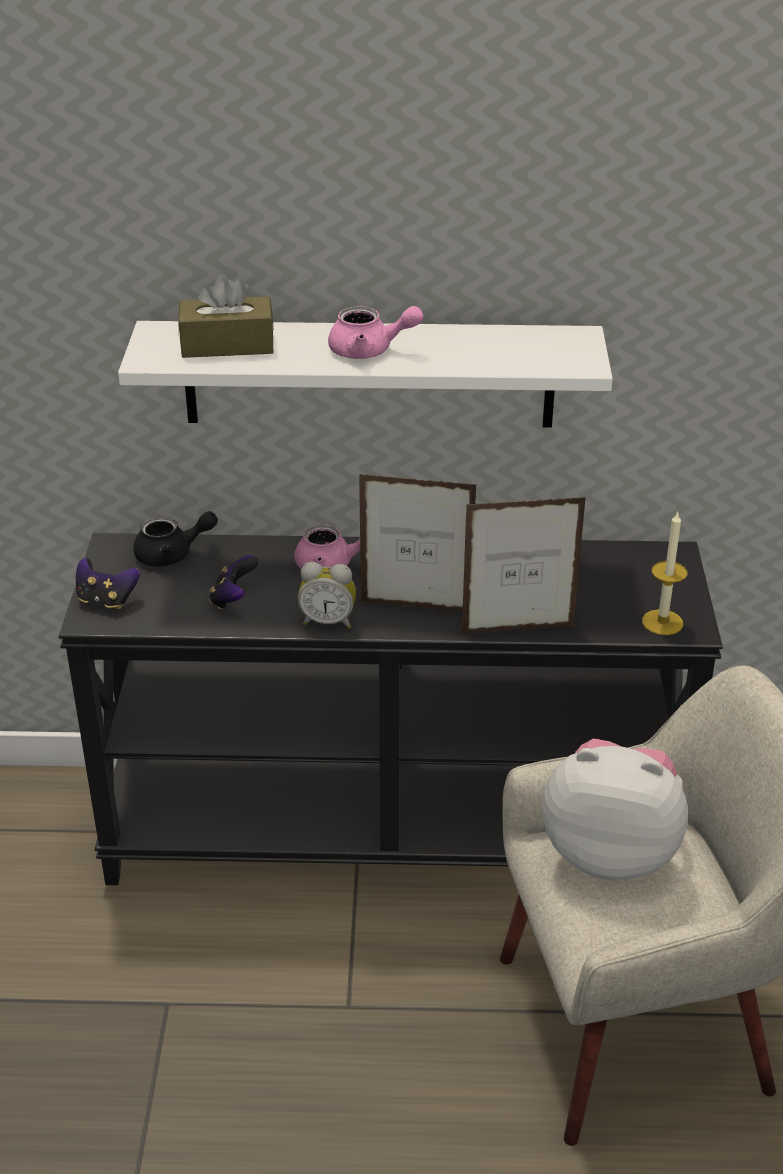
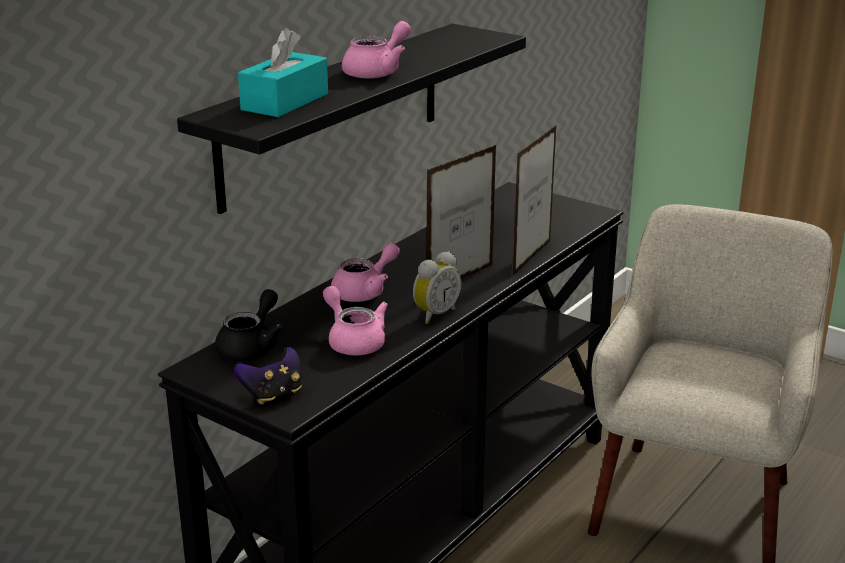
camera: 55 degrees left, 10 degrees down
white shelf [118,321,613,428] -> black shelf [177,24,526,214]
brown tissue box [179,274,274,358] -> turquoise tissue box [238,28,328,117]
game controller [209,555,258,610] -> pink teapot [323,286,388,355]
plush toy [542,739,688,881] -> none
candle [642,512,688,635] -> none

